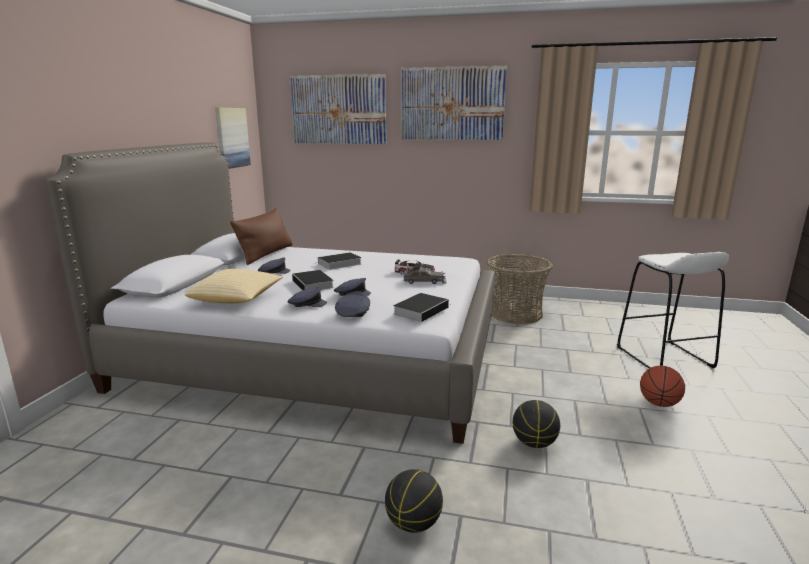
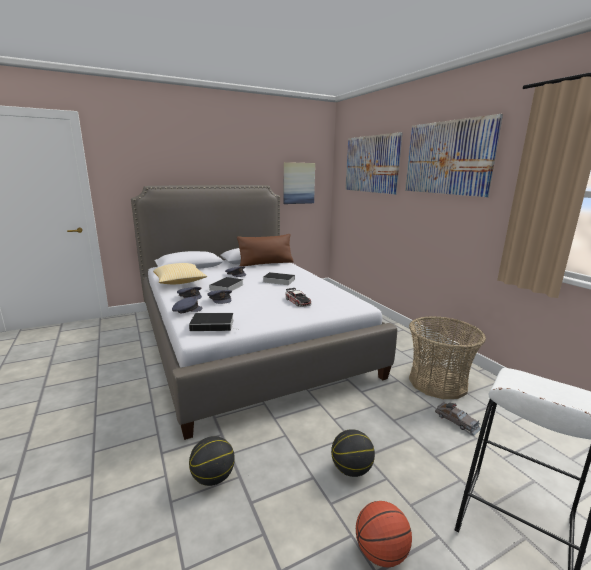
camera: 50 degrees right, 0 degrees up
basketball [385,469,443,533] -> basketball moved to [331,429,375,477]
grey toy car [404,264,447,284] -> grey toy car moved to [435,402,481,435]

